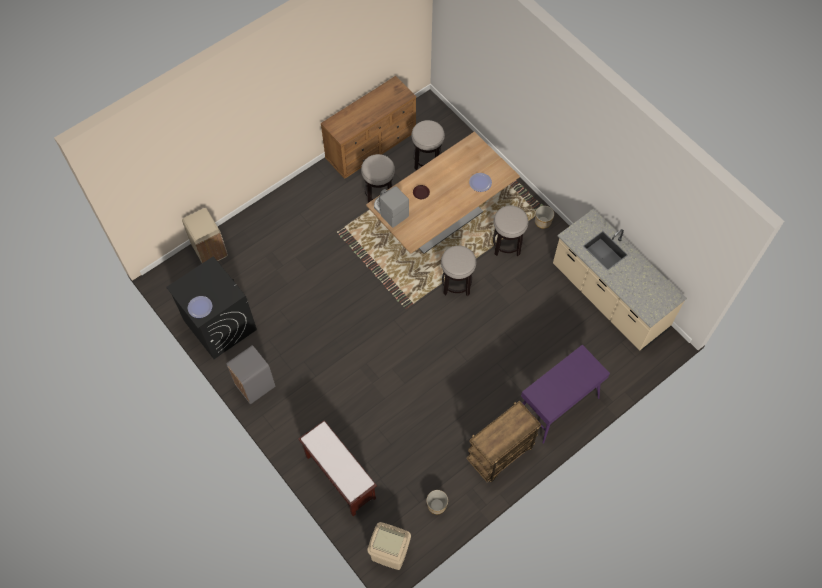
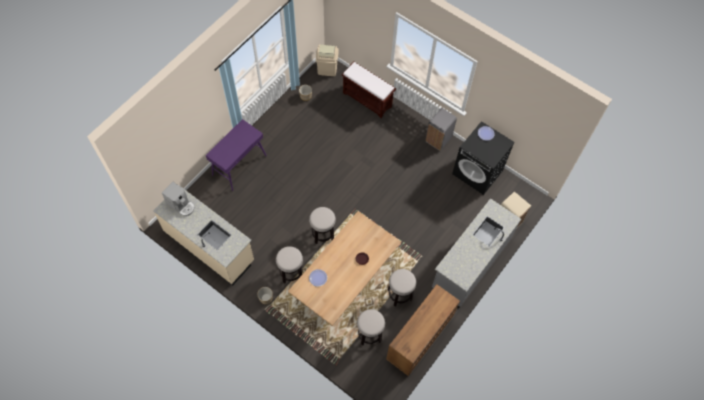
camera: 165 degrees right, 0 degrees up
coffee machine [374,186,409,228] -> coffee machine moved to [162,182,194,216]
brown cart [467,400,541,482] -> none
none -> grey counter [432,198,521,309]

